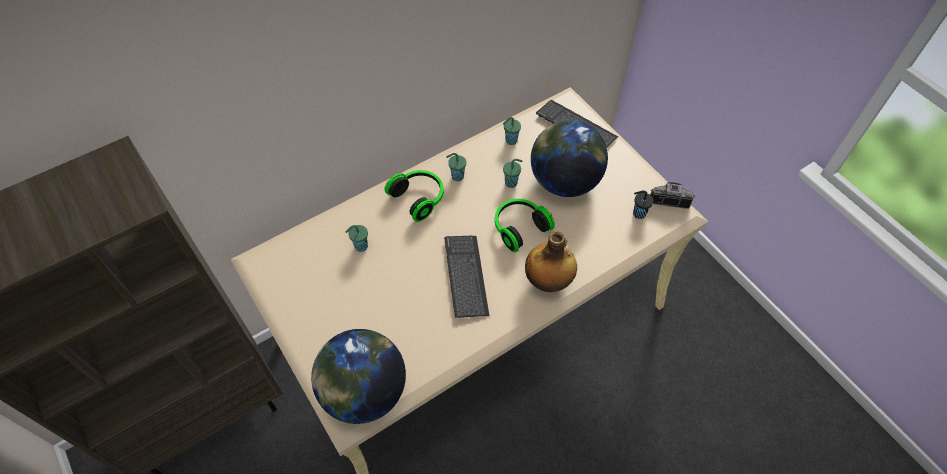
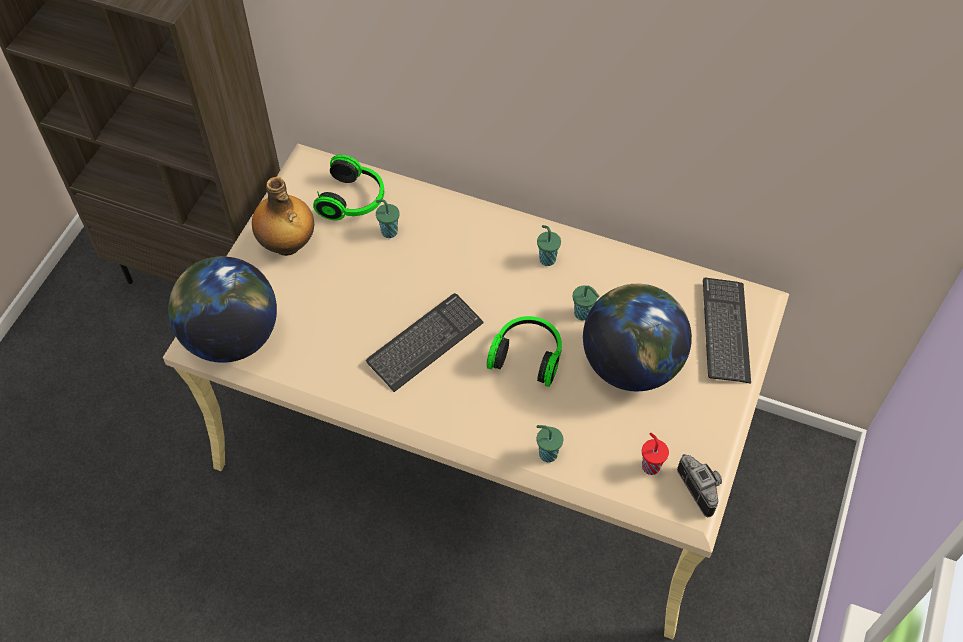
camera: 55 degrees right, 0 degrees up
headphones [385,170,443,222] -> headphones moved to [313,155,384,220]
green cup [503,117,521,145] -> green cup moved to [537,425,563,462]
bottle [525,231,577,292] -> bottle moved to [252,177,314,256]
black cup [633,191,654,219] -> red cup [642,433,669,475]

